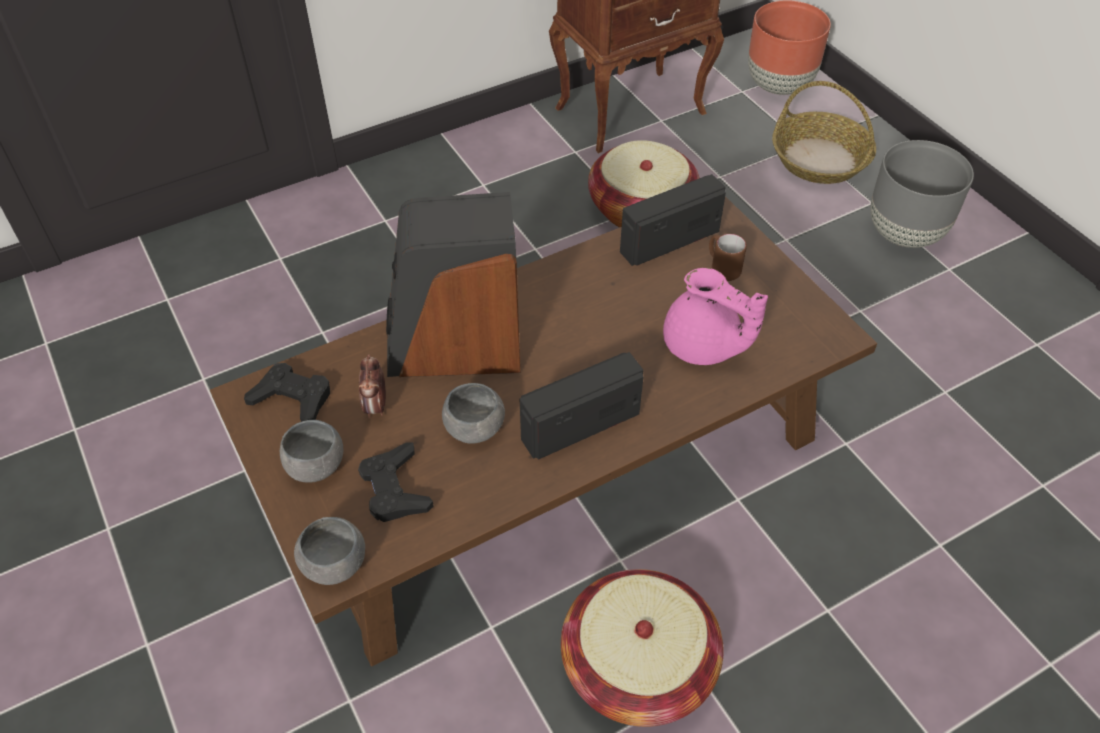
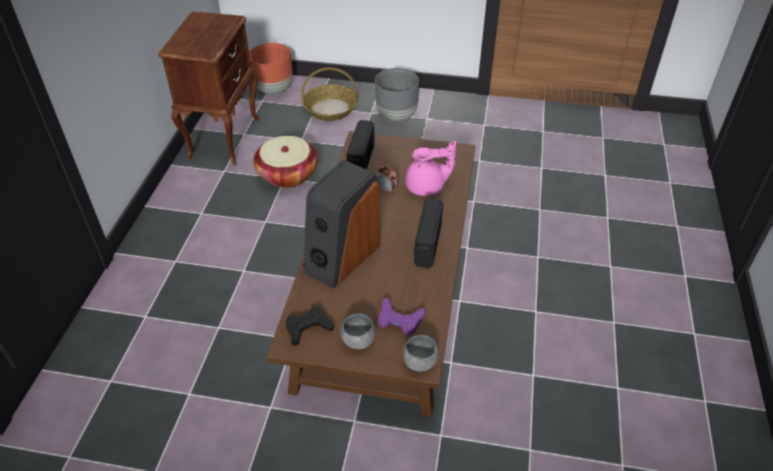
camera: 50 degrees left, 5 degrees down
black game controller [358,442,434,522] -> purple game controller [378,297,426,335]
alarm clock [359,354,386,418] -> alarm clock moved to [376,164,398,194]
grey bowl [442,383,505,444] -> none
basket [561,569,724,727] -> none
brown mug [709,234,747,281] -> none

